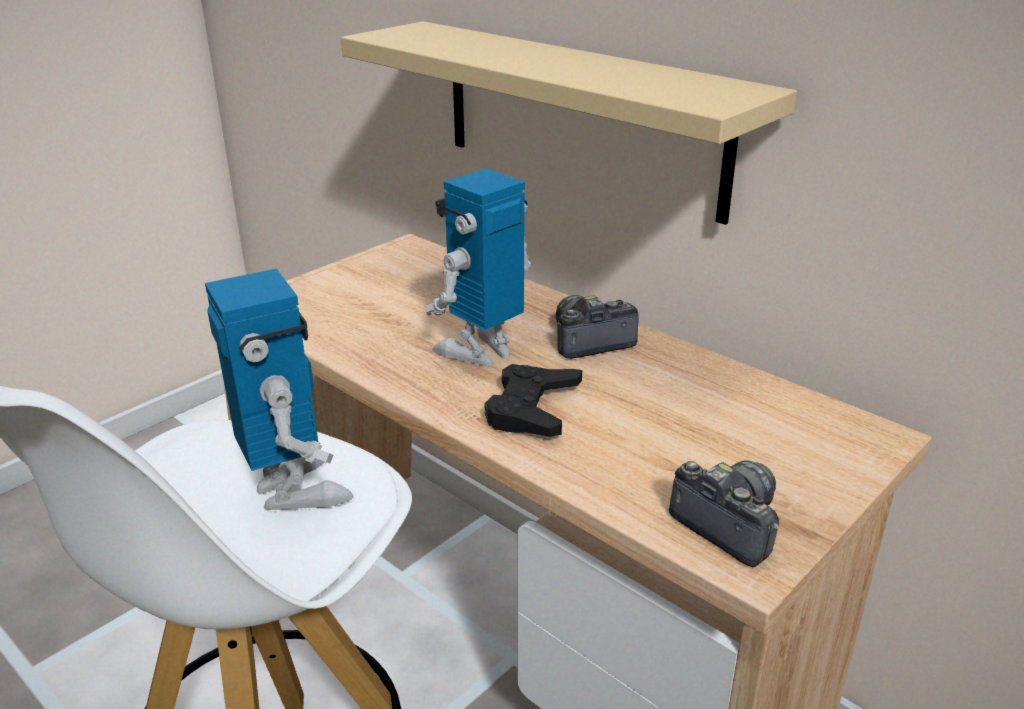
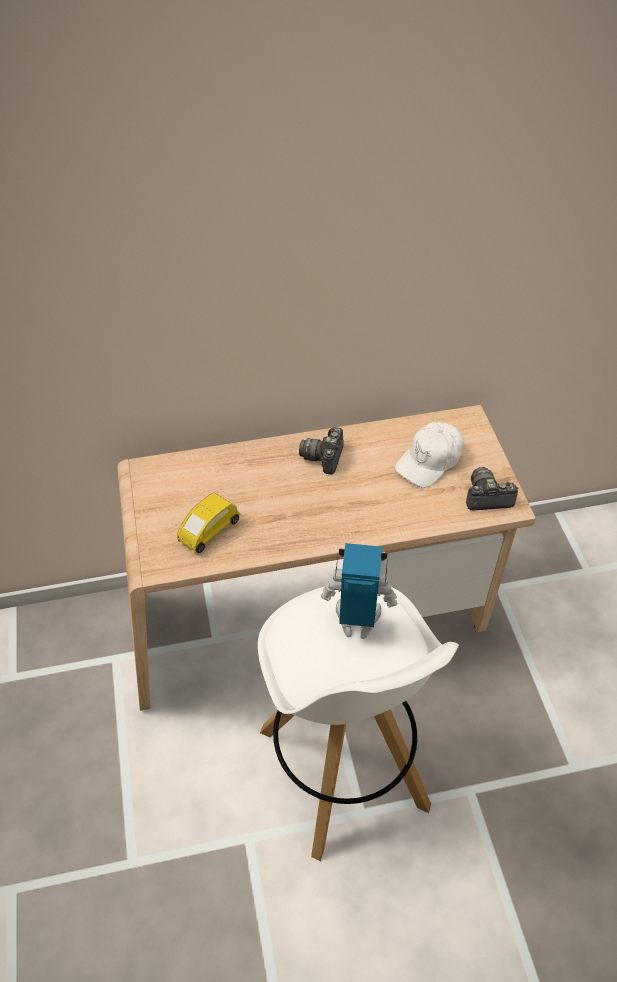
camera: 55 degrees left, 20 degrees up
beige shelf [341,21,797,225] -> none
toy robot [425,169,531,366] -> none
black game controller [484,364,582,437] -> none
none -> yellow toy car [177,492,240,553]
none -> white cap [395,422,463,488]

